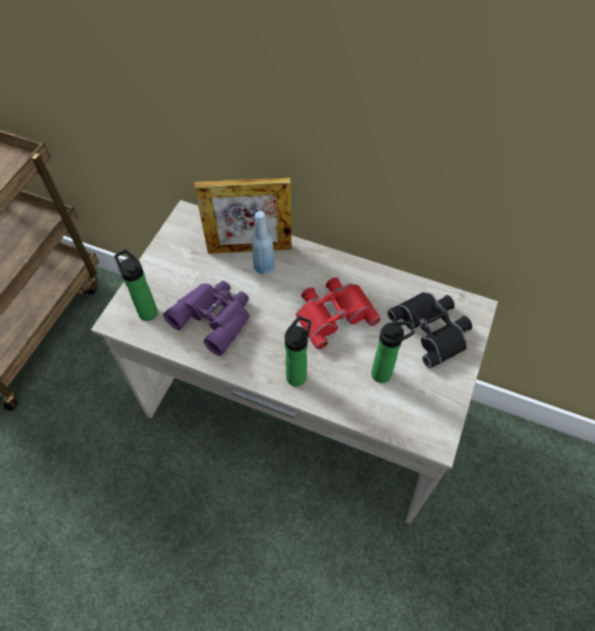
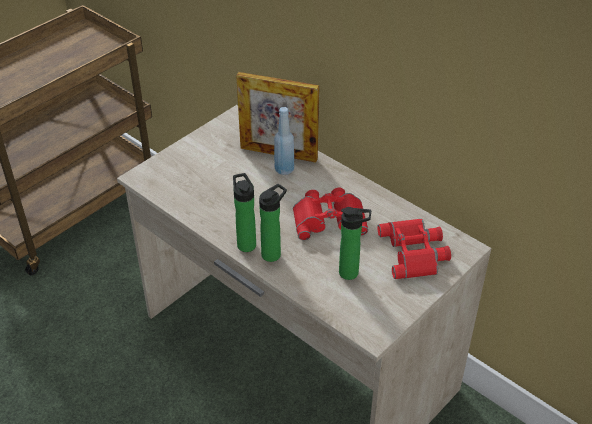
camera: 20 degrees right, 15 degrees down
bottle [114,249,158,321] -> bottle moved to [233,173,256,252]
purple binoculars [163,281,250,356] -> none
black binoculars [387,292,472,368] -> red binoculars [377,219,451,279]

